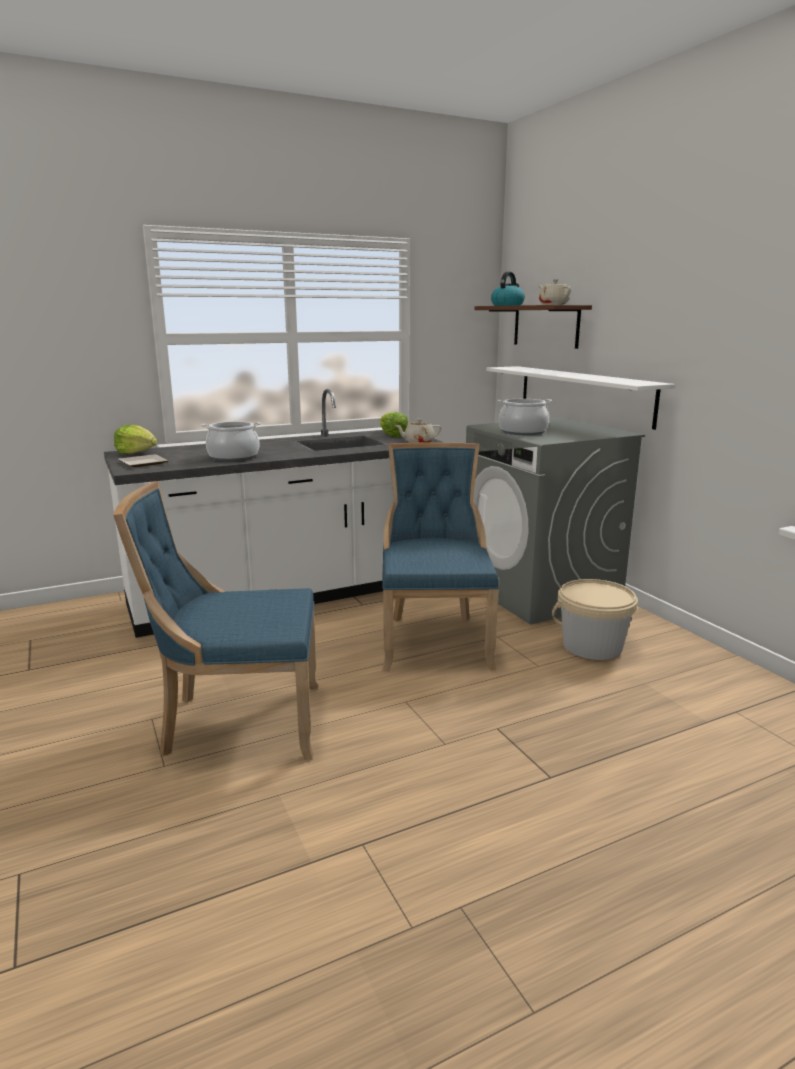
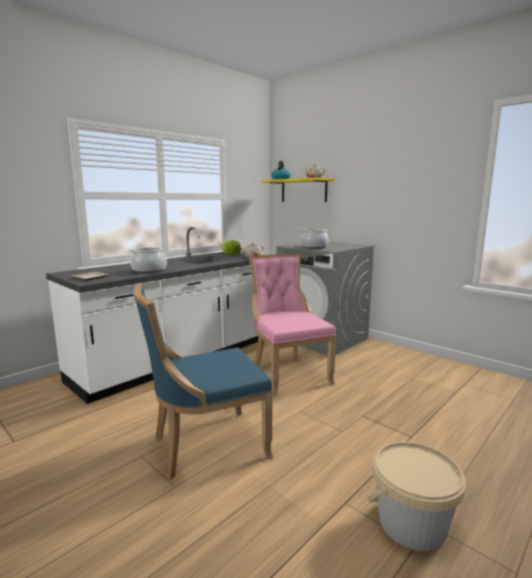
camera: 20 degrees left, 5 degrees down
lettuce [114,425,157,454] -> none
blue chair [382,443,499,671] -> pink chair [249,254,336,396]
brown shelf [474,305,592,349] -> yellow shelf [261,177,335,202]
white shelf [486,366,675,430] -> none
beige bucket [552,579,638,660] -> beige bucket moved to [368,442,466,551]

